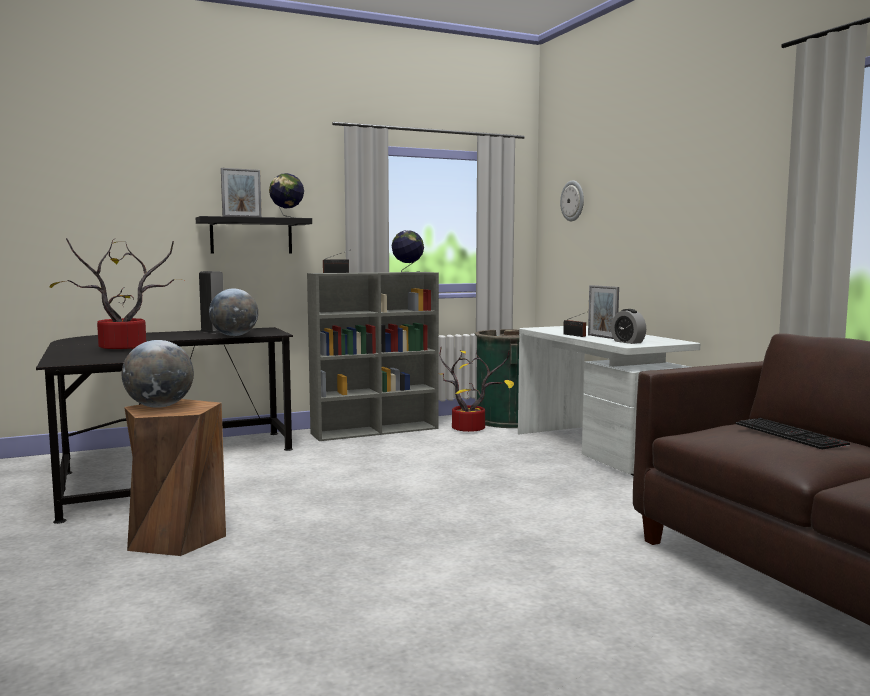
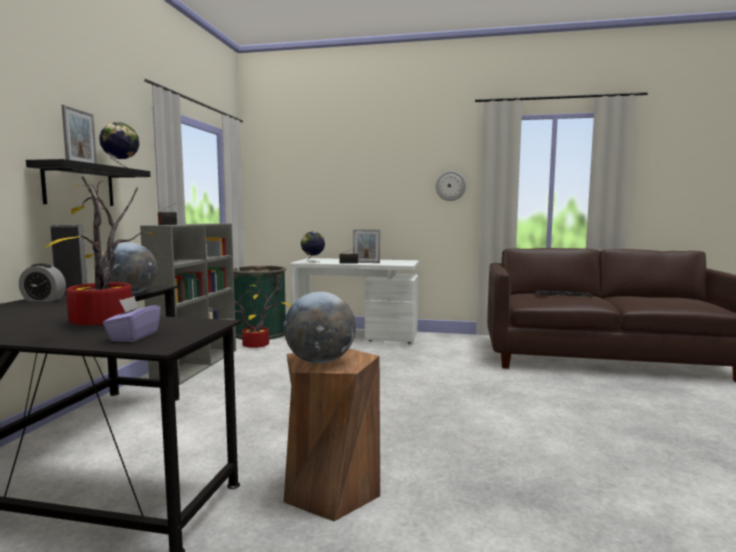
camera: 55 degrees left, 0 degrees up
globe [392,230,424,272] -> globe moved to [301,232,325,263]
wall clock [560,181,584,221] -> wall clock moved to [436,171,466,201]
alarm clock [611,309,646,344] -> alarm clock moved to [19,263,66,301]
none -> purple tissue box [103,296,161,342]

